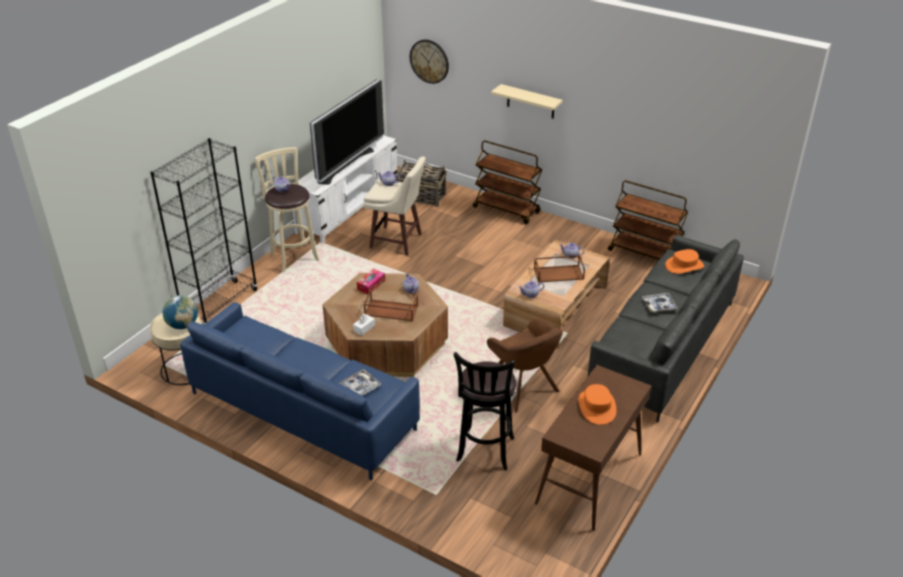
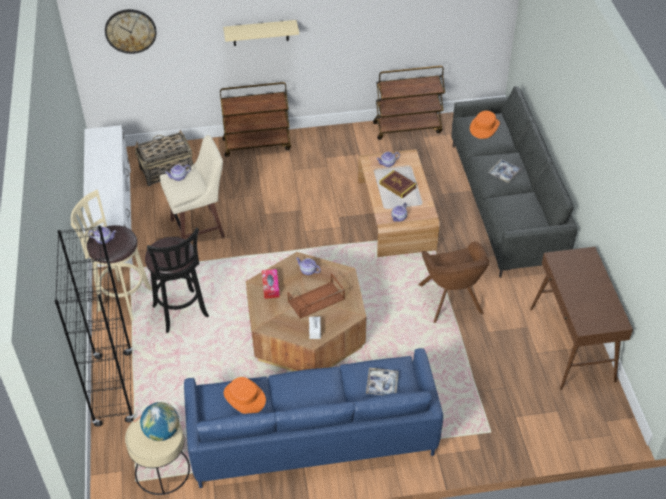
camera: 40 degrees left, 10 degrees up
television [310,79,384,185] -> none
black stool [454,352,516,470] -> black stool moved to [145,228,209,333]
brown armchair [487,318,563,412] -> brown armchair turned 60 degrees clockwise [418,241,489,323]
brown tray [534,255,585,283] -> book [379,170,417,199]
orange hat [579,384,616,425] -> orange hat moved to [224,377,266,414]

